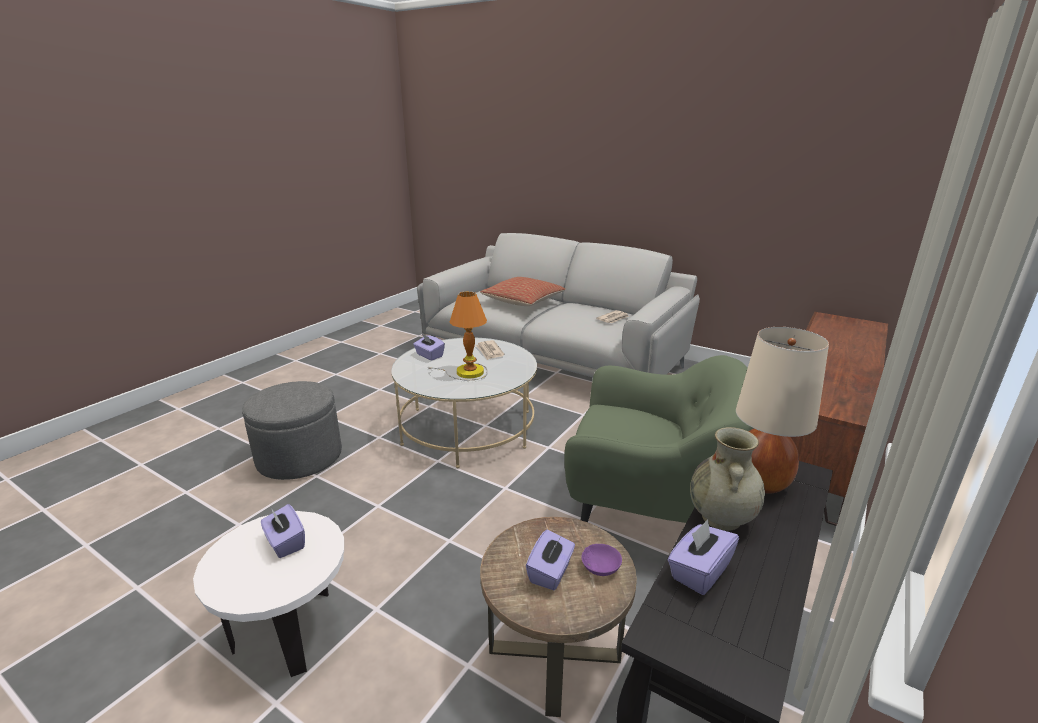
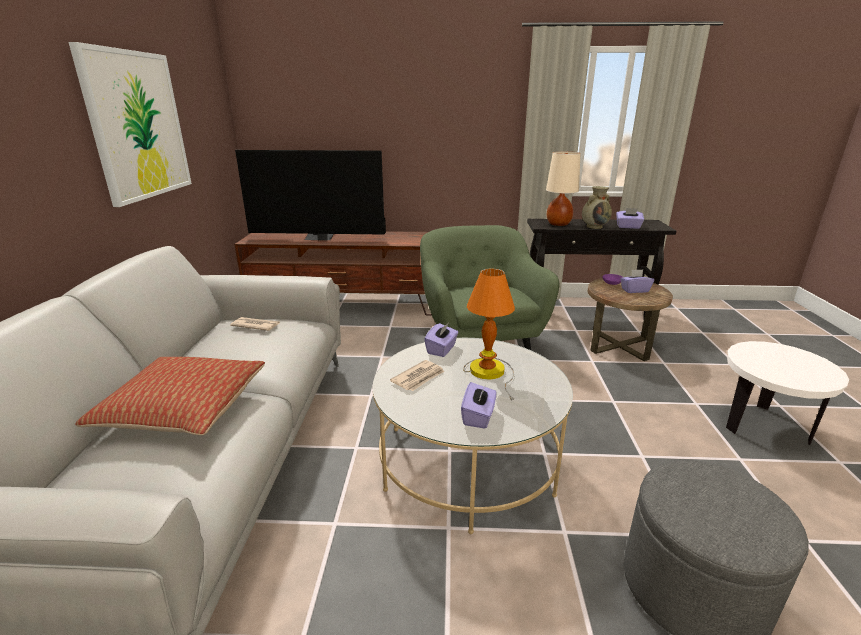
camera: 120 degrees left, 0 degrees up
purple tissue box [261,504,305,558] -> purple tissue box moved to [424,322,459,357]
none -> picture [68,42,192,207]
none -> television [235,150,386,240]

